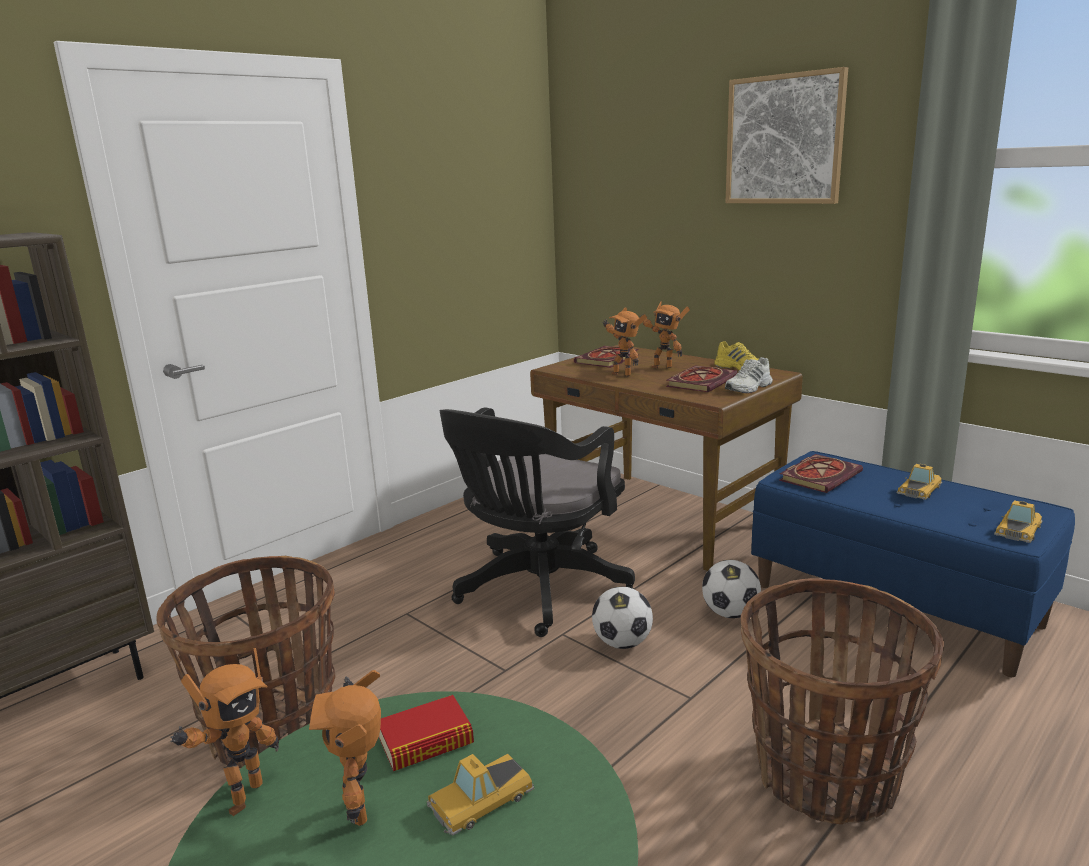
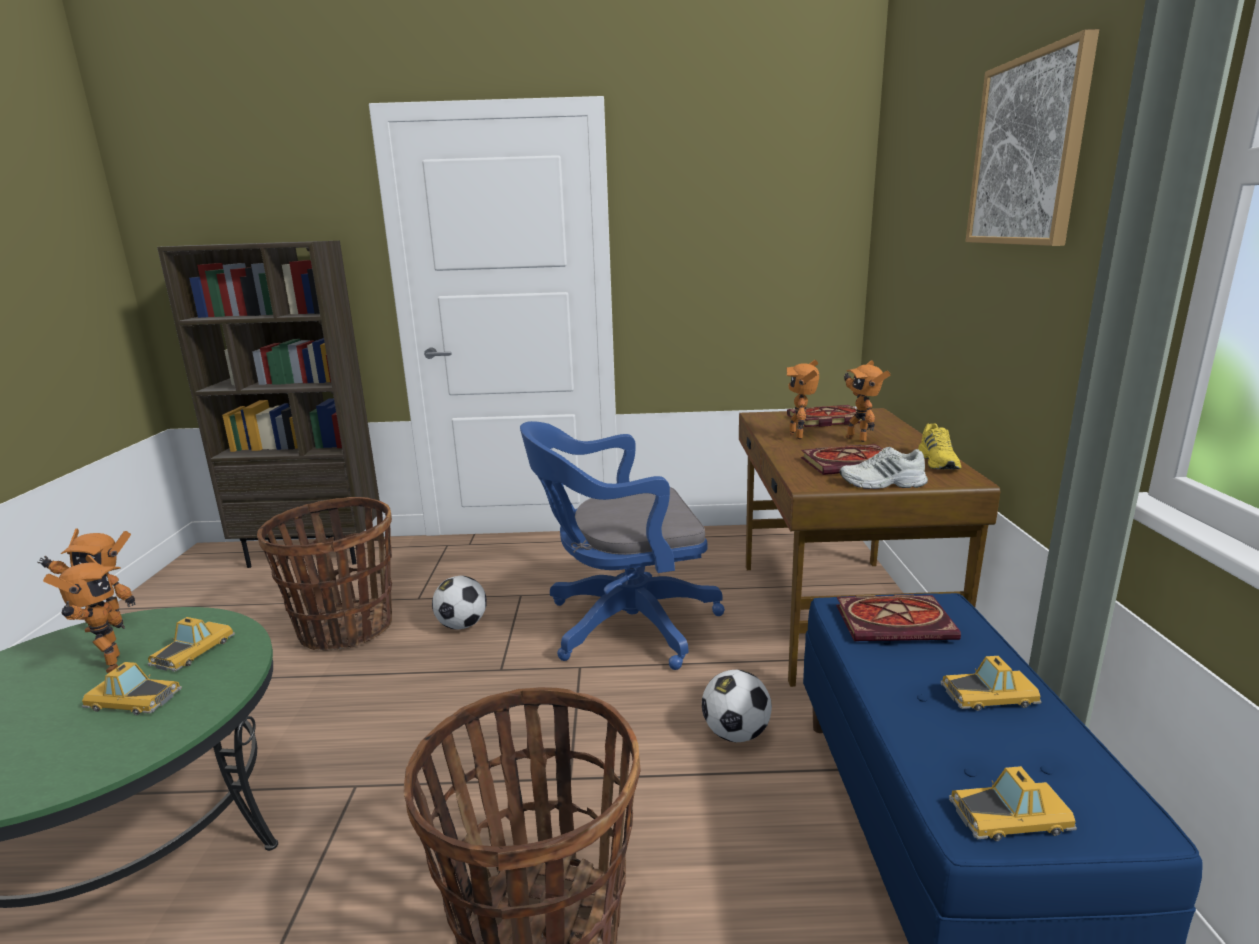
camera: 45 degrees right, 0 degrees up
toy robot [309,670,381,826] -> toy robot turned 135 degrees clockwise [43,555,125,673]
book [379,695,474,771] -> toy car [147,617,235,672]
black office chair [439,407,635,637] -> blue office chair [520,421,725,670]
football [592,586,653,649] -> football moved to [432,576,487,629]

